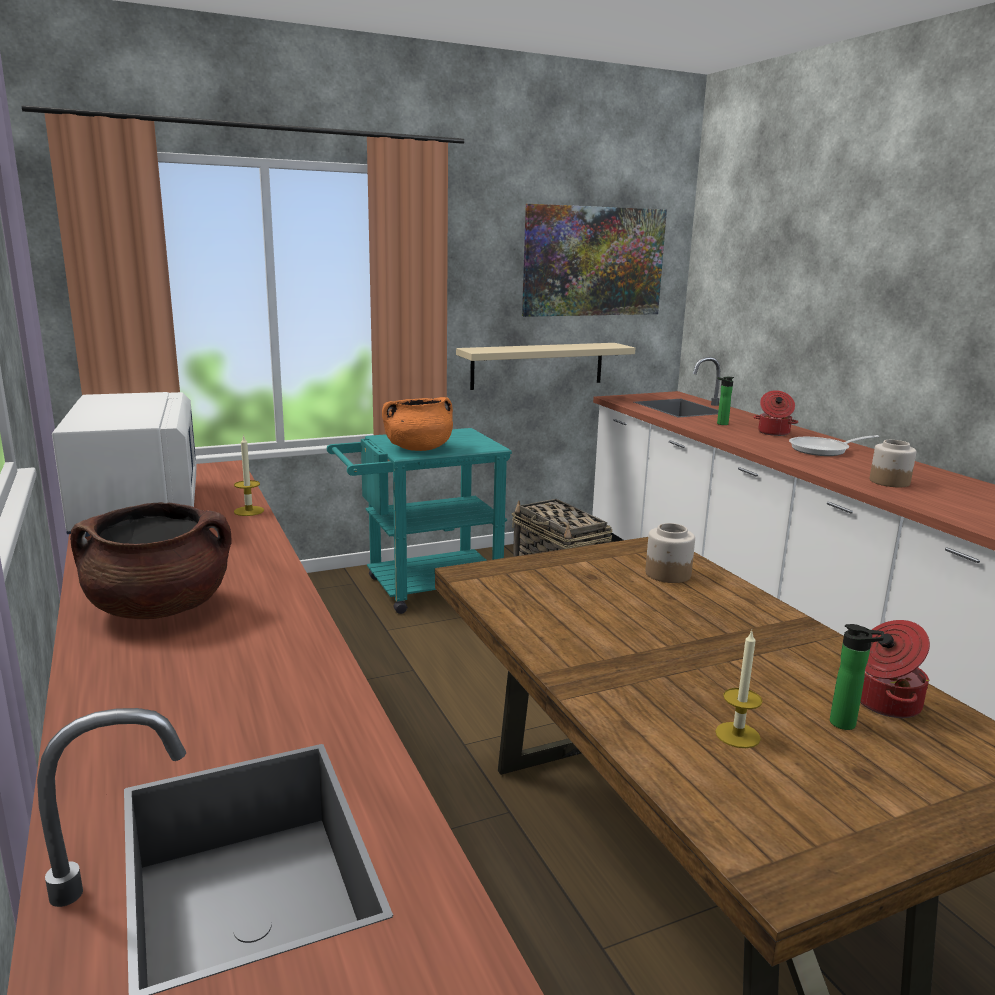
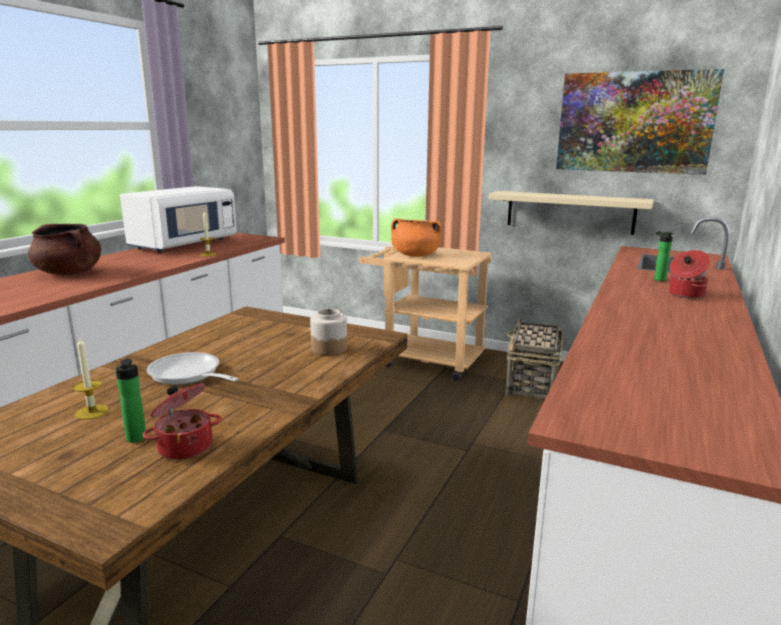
camera: 50 degrees right, 0 degrees up
turquoise cart [327,428,512,614] -> beige cart [359,246,492,381]
frying pan [789,435,879,456] -> frying pan moved to [147,352,239,385]
jar [870,440,916,487] -> none

